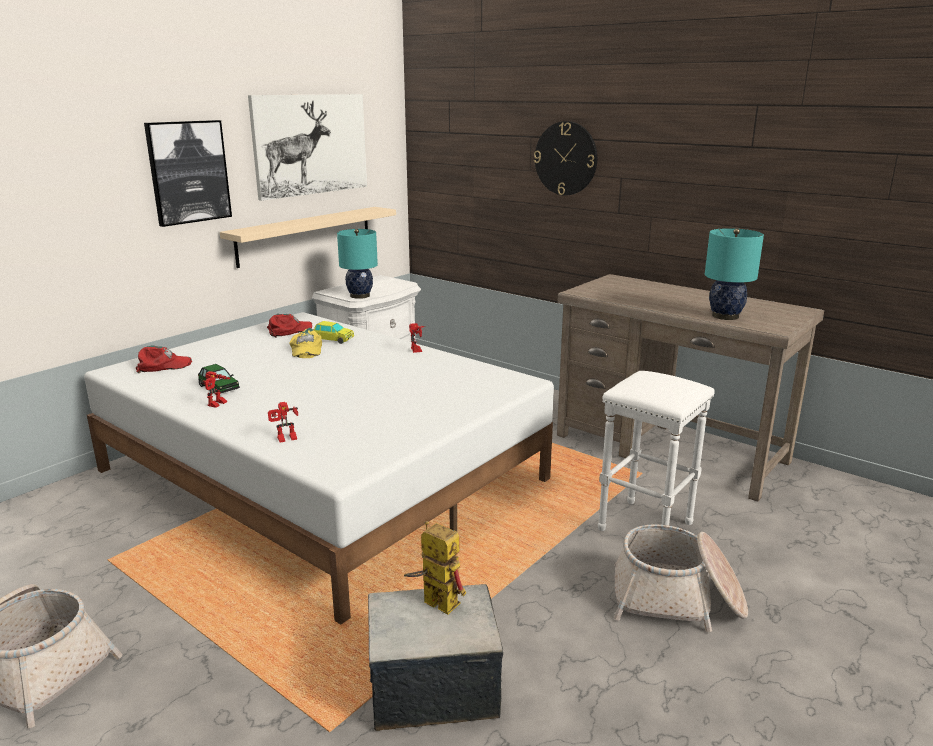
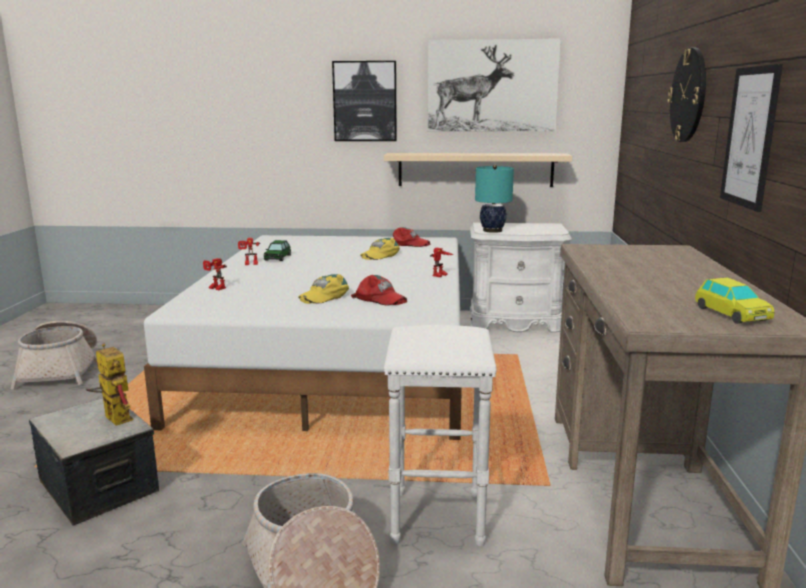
camera: 55 degrees right, 5 degrees down
red cap [136,346,192,373] -> red cap moved to [351,275,407,306]
toy car [314,321,354,344] -> toy car moved to [695,278,775,324]
toy robot [404,521,466,615] -> toy robot turned 45 degrees counterclockwise [86,343,134,426]
turquoise table lamp [705,228,764,320] -> none
none -> yellow cap [298,274,349,304]
none -> picture [720,64,783,212]

